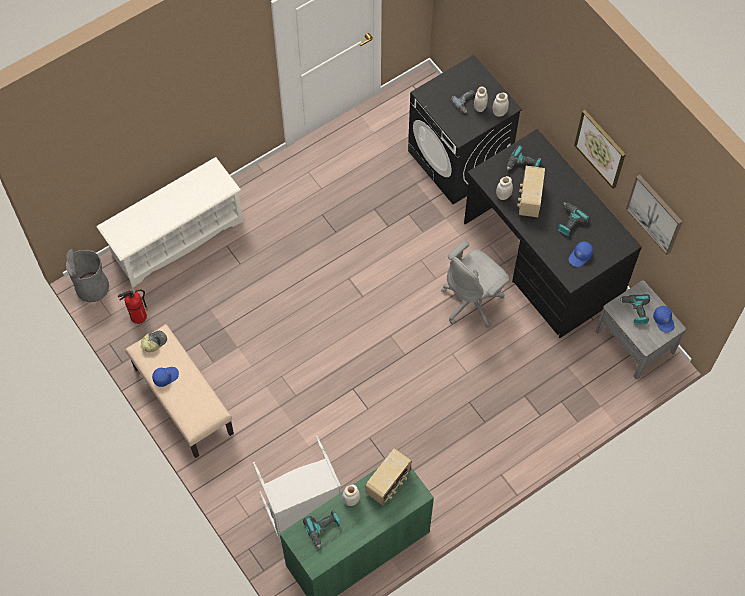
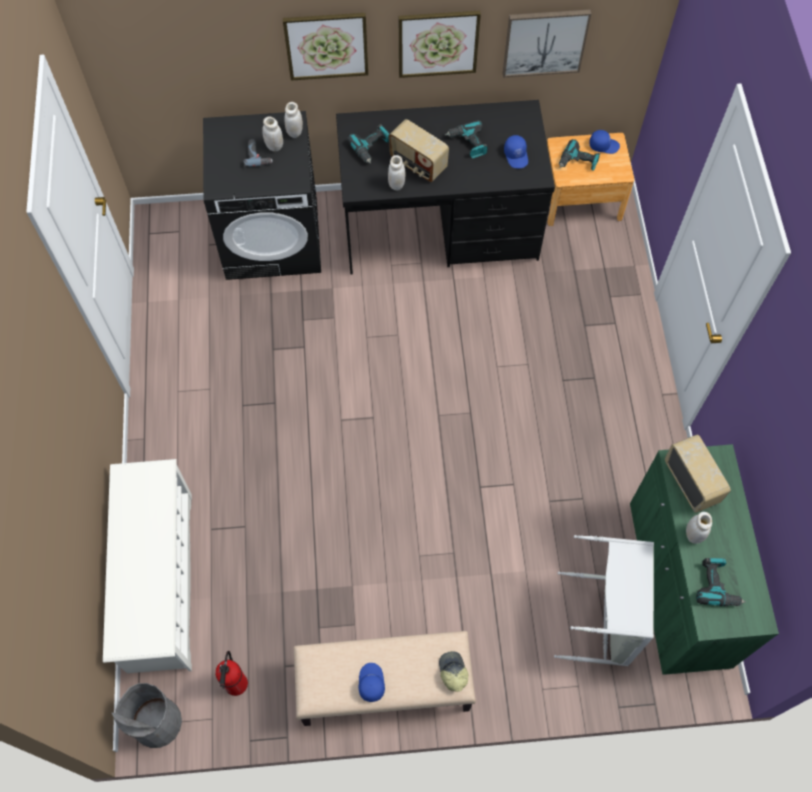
camera: 60 degrees left, 0 degrees up
cap [141,331,167,352] -> cap moved to [439,651,468,692]
grey office chair [441,241,510,328] -> none
grey nightstand [596,280,686,379] -> brown nightstand [547,133,635,226]
none -> picture [283,13,368,81]

